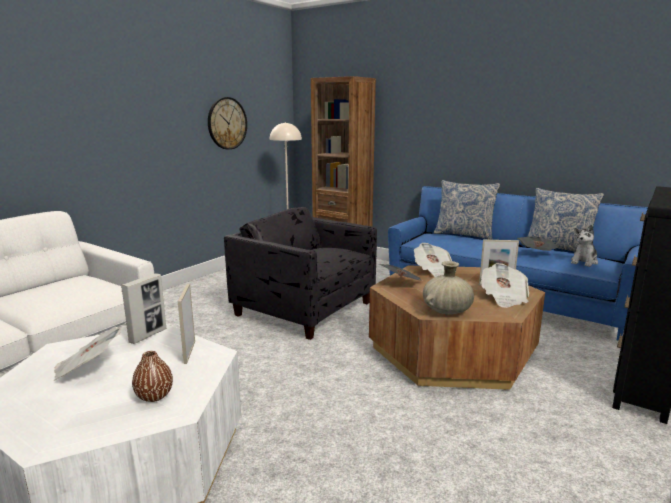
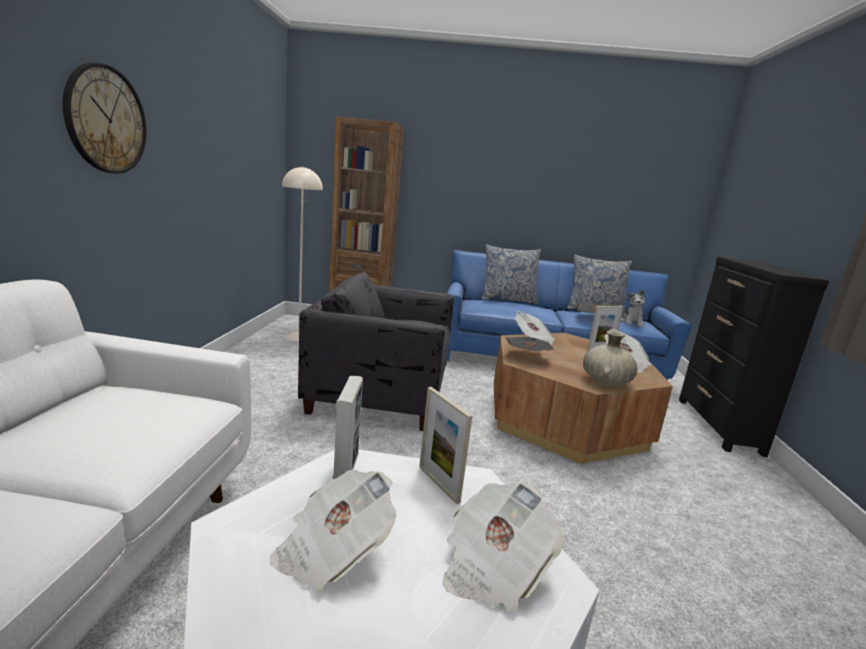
camera: 30 degrees left, 0 degrees up
brown vase [132,351,173,402] -> newspaper [442,482,563,611]
wall clock [208,97,247,150] -> wall clock moved to [63,63,146,174]

